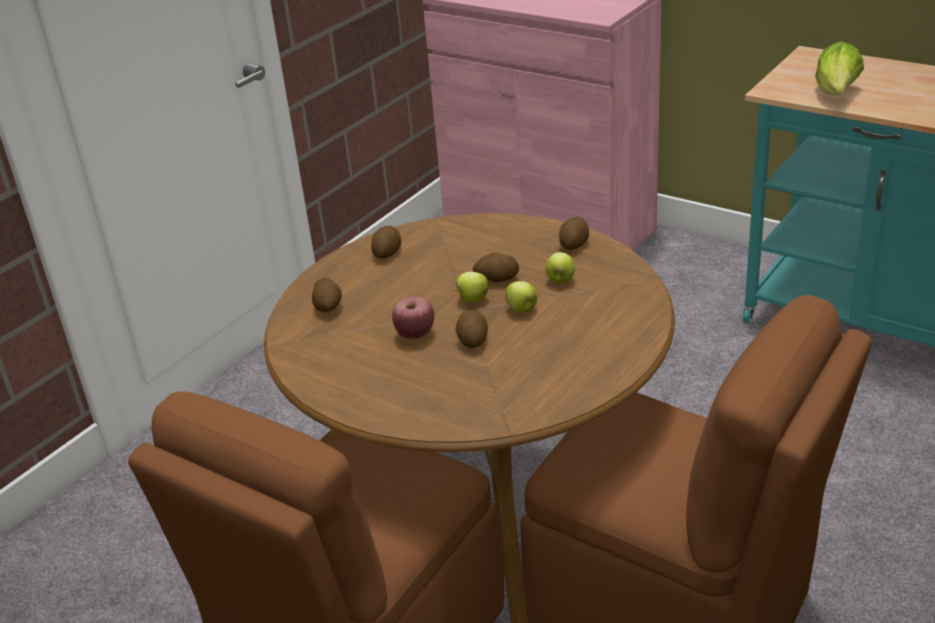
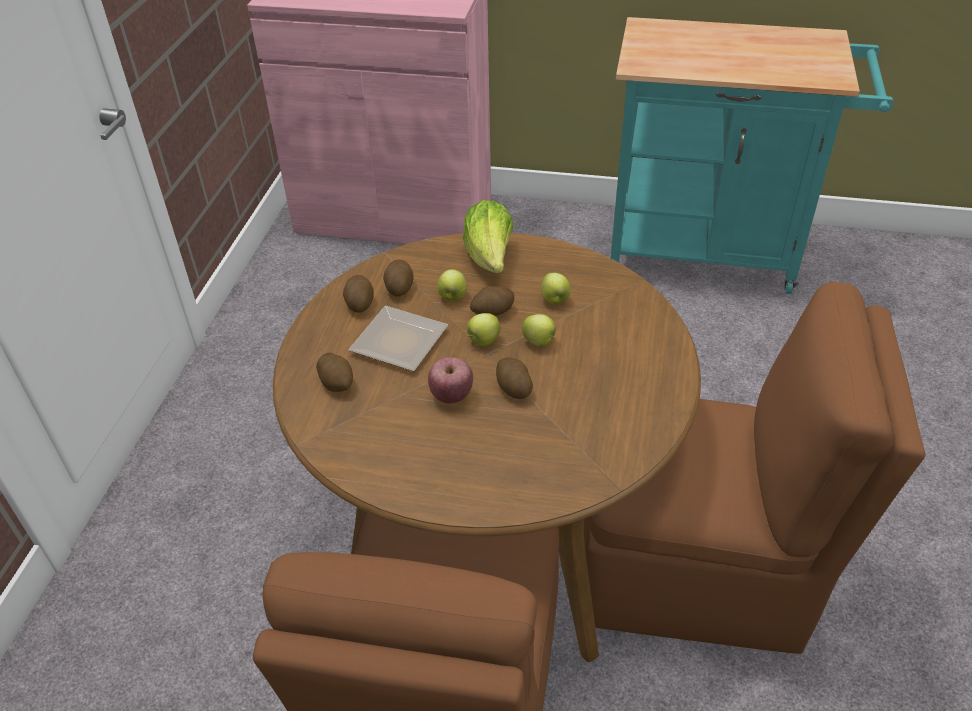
camera: 25 degrees left, 10 degrees up
potato [559,217,589,250] -> potato moved to [383,259,414,296]
lettuce [815,41,864,95] -> lettuce moved to [463,200,514,273]
none -> plate [348,306,448,371]
none -> apple [437,269,467,301]

